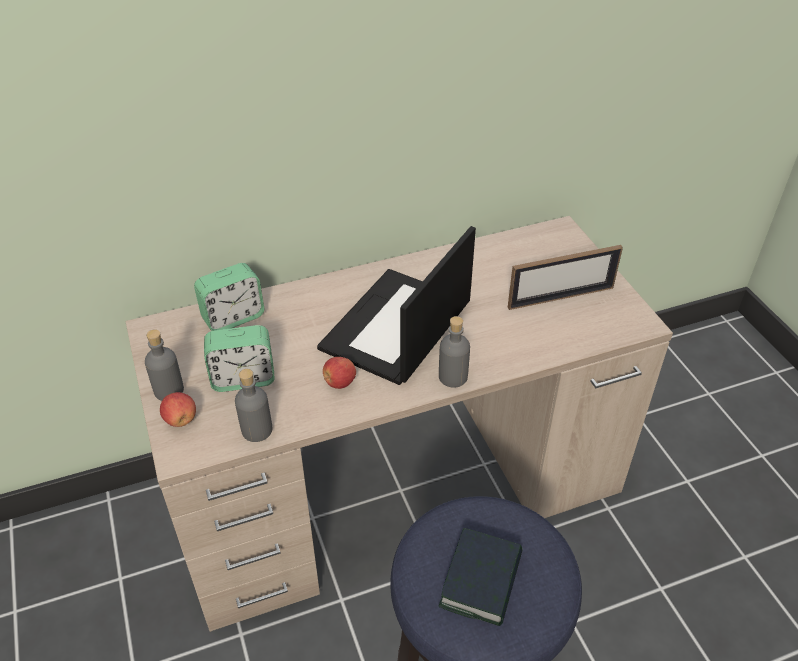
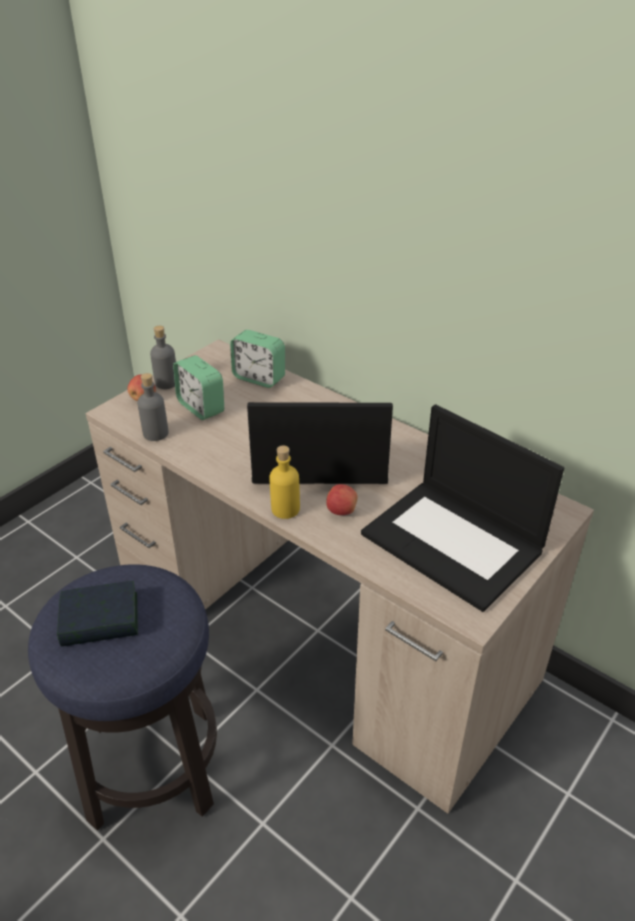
camera: 60 degrees right, 5 degrees down
apple [323,357,356,389] -> apple moved to [326,484,357,515]
grey bottle [439,316,470,388] -> yellow bottle [269,445,300,519]
picture frame [508,245,623,310] -> laptop [361,405,564,612]

